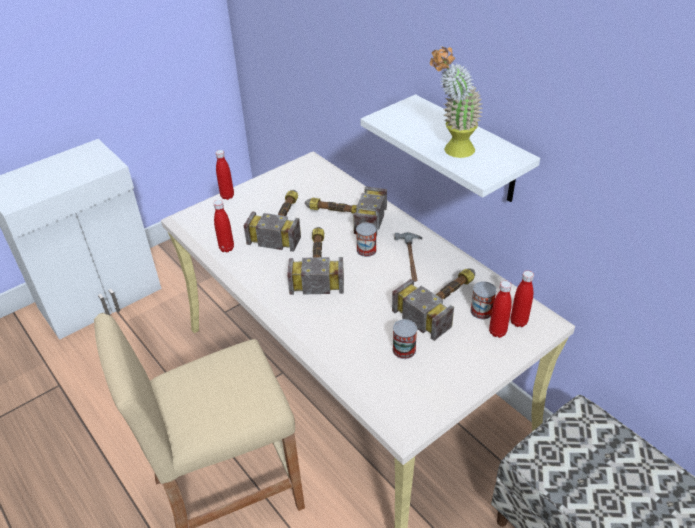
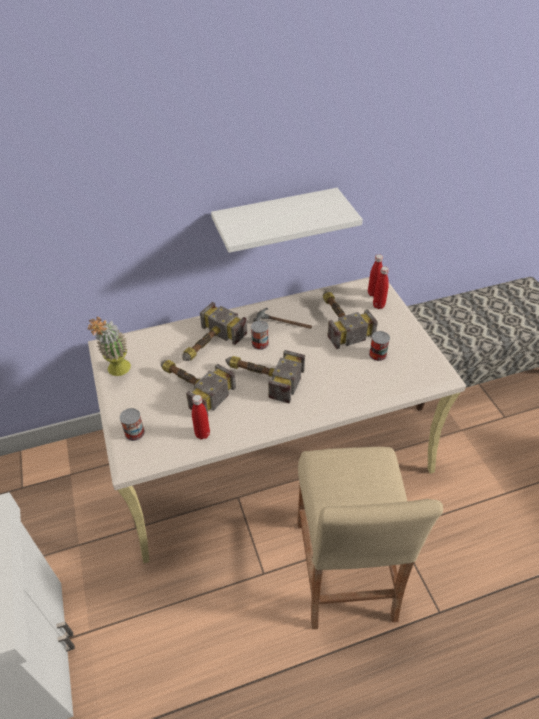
camera: 70 degrees left, 5 degrees up
red bottle [215,150,234,200] -> none
potted plant [430,46,483,158] -> potted plant moved to [87,316,131,376]
can [470,281,496,319] -> can moved to [120,408,145,441]

